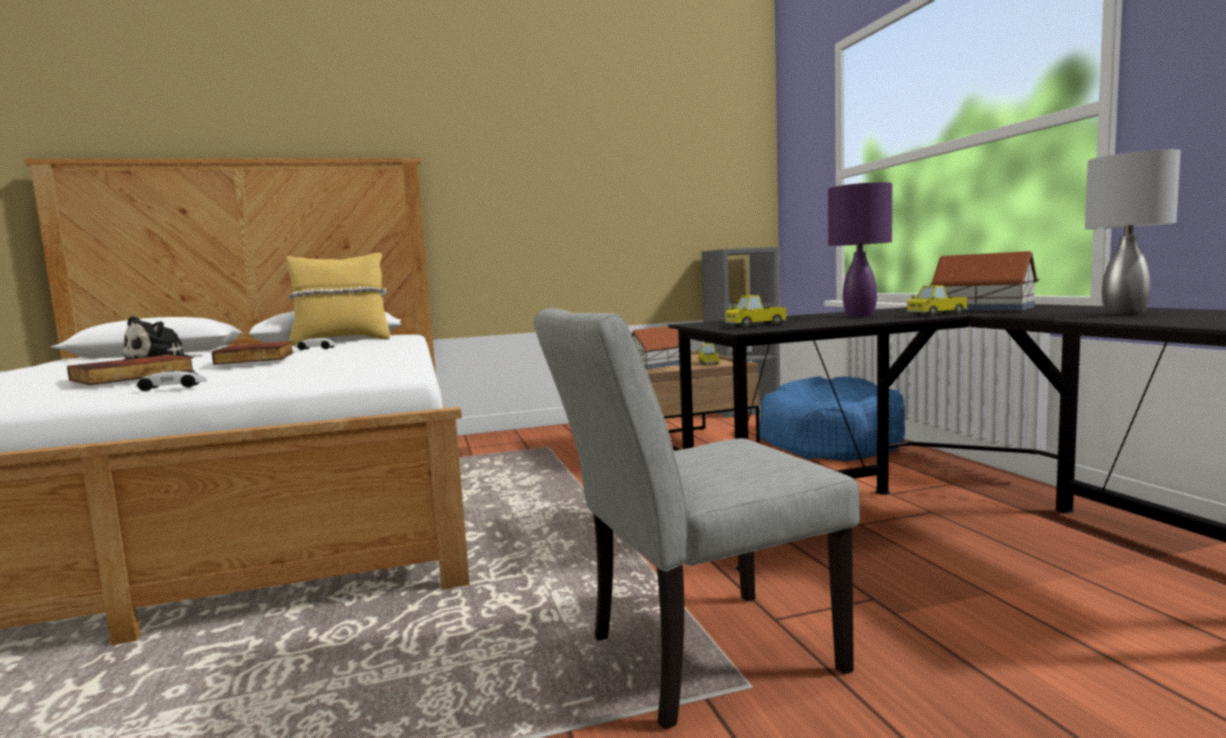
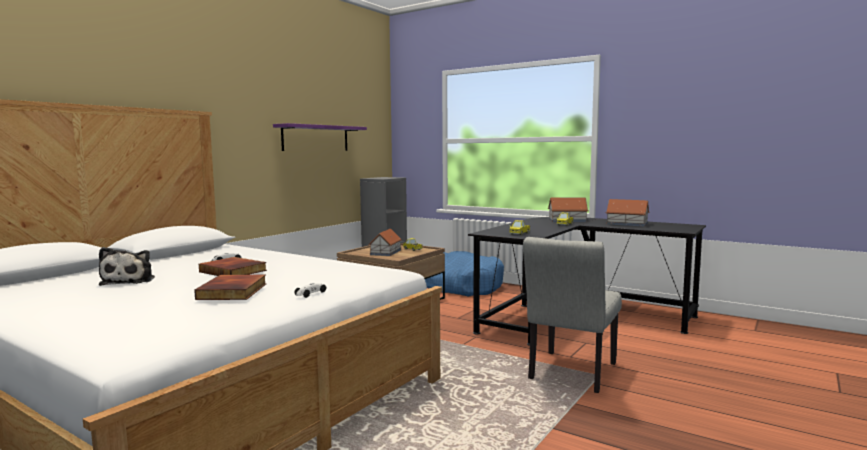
camera: 40 degrees left, 0 degrees up
yellow pillow [286,252,390,346] -> none
purple table lamp [828,182,892,317] -> none
grey table lamp [1085,149,1181,315] -> toy house [606,199,649,227]
none -> purple shelf [273,123,367,151]

